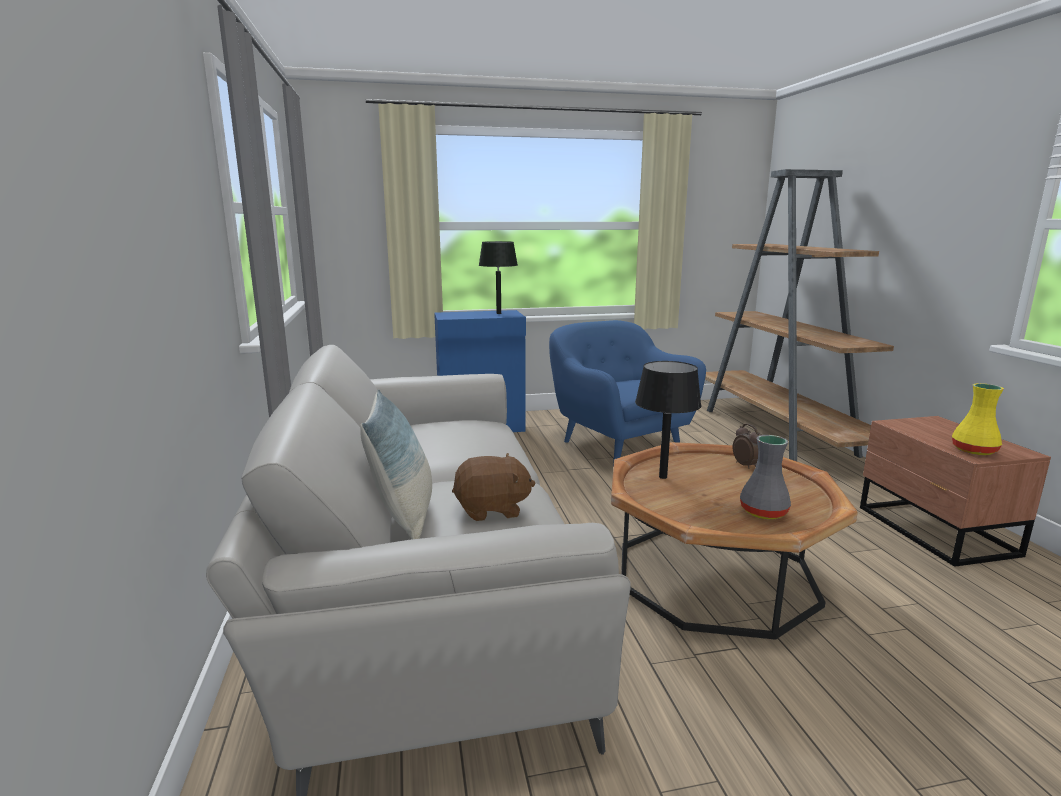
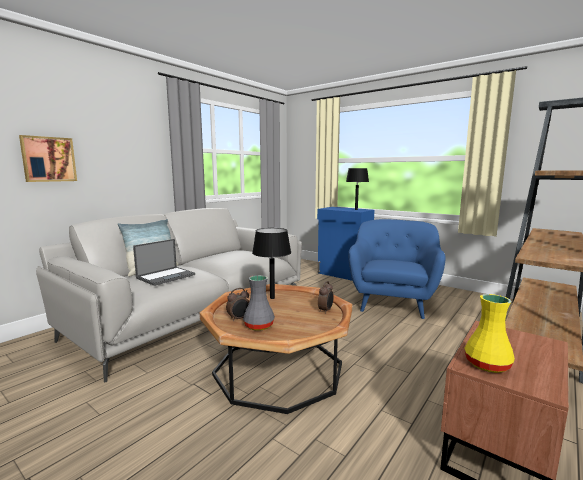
camera: 50 degrees right, 5 degrees down
brown plush toy [452,453,536,521] -> laptop [133,239,195,286]
none -> picture [19,135,77,182]
none -> alarm clock [226,288,249,322]

